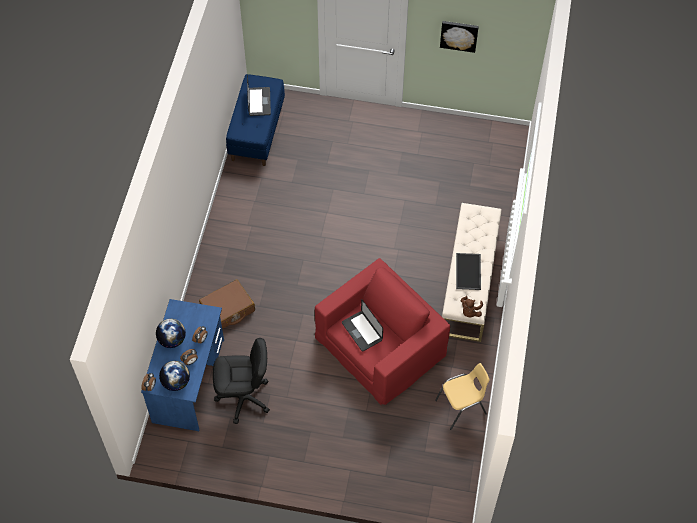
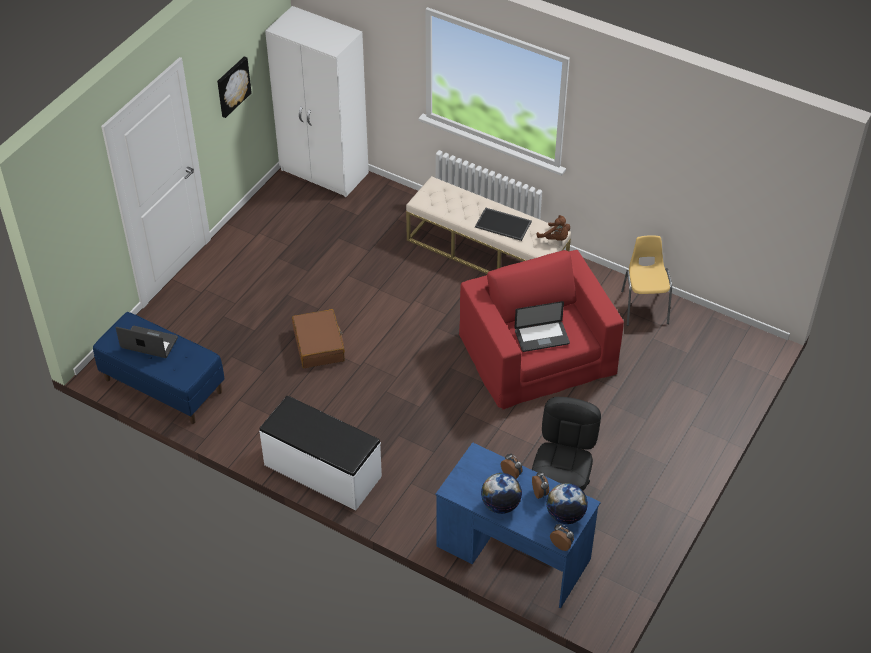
camera: 70 degrees left, 10 degrees down
brown suitcase [199,279,255,329] -> brown suitcase moved to [292,309,345,368]
none -> white bench [259,396,382,511]
none -> white wardrobe [265,6,369,197]

